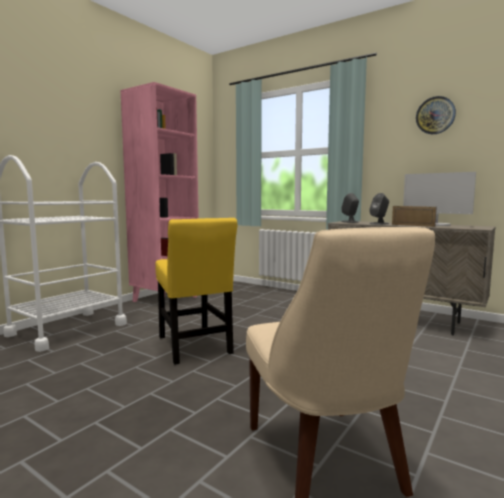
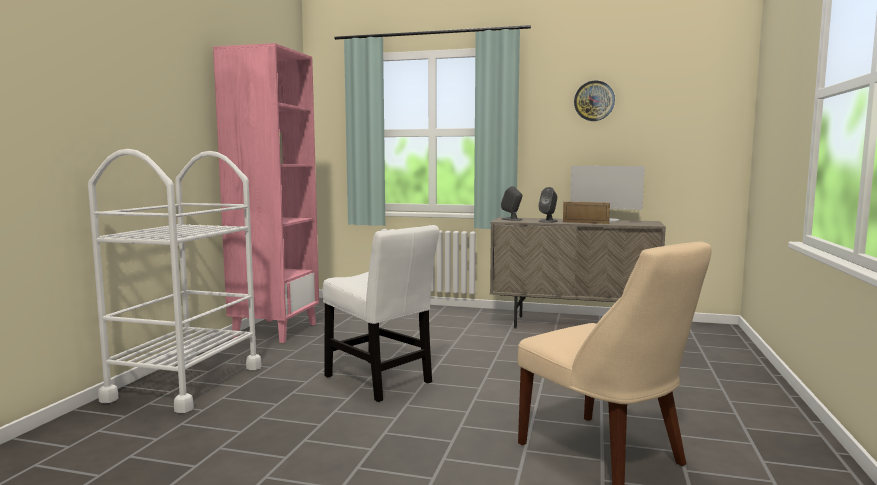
camera: 20 degrees left, 0 degrees up
yellow chair [155,218,238,365] -> white chair [323,225,439,402]

